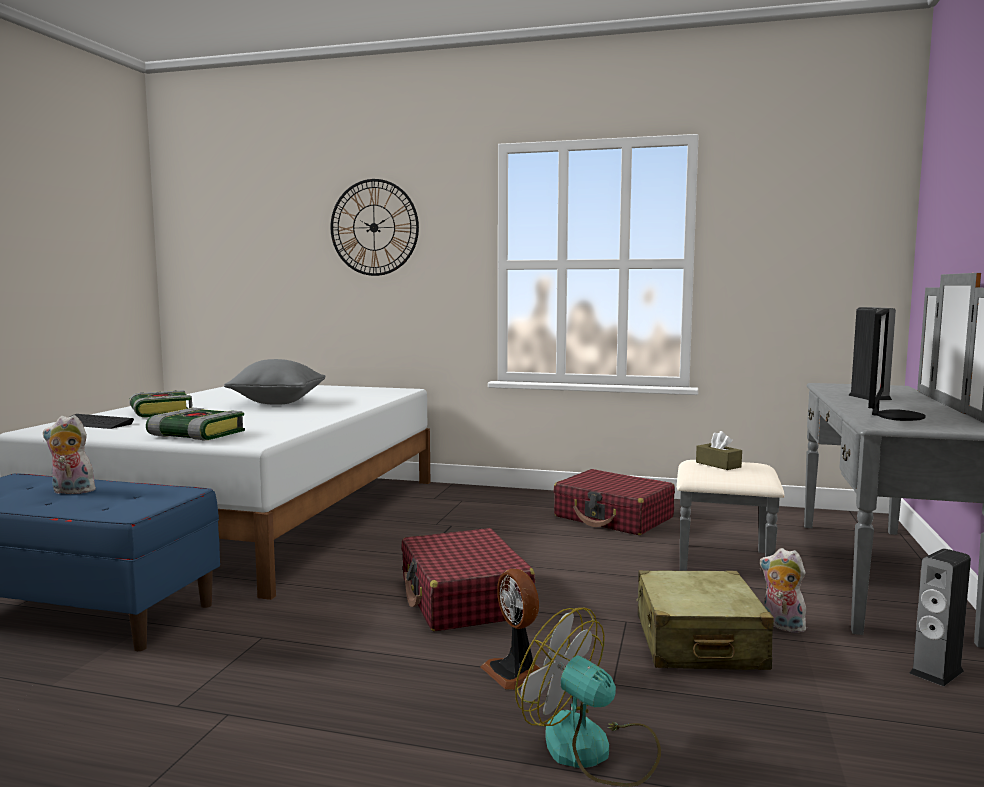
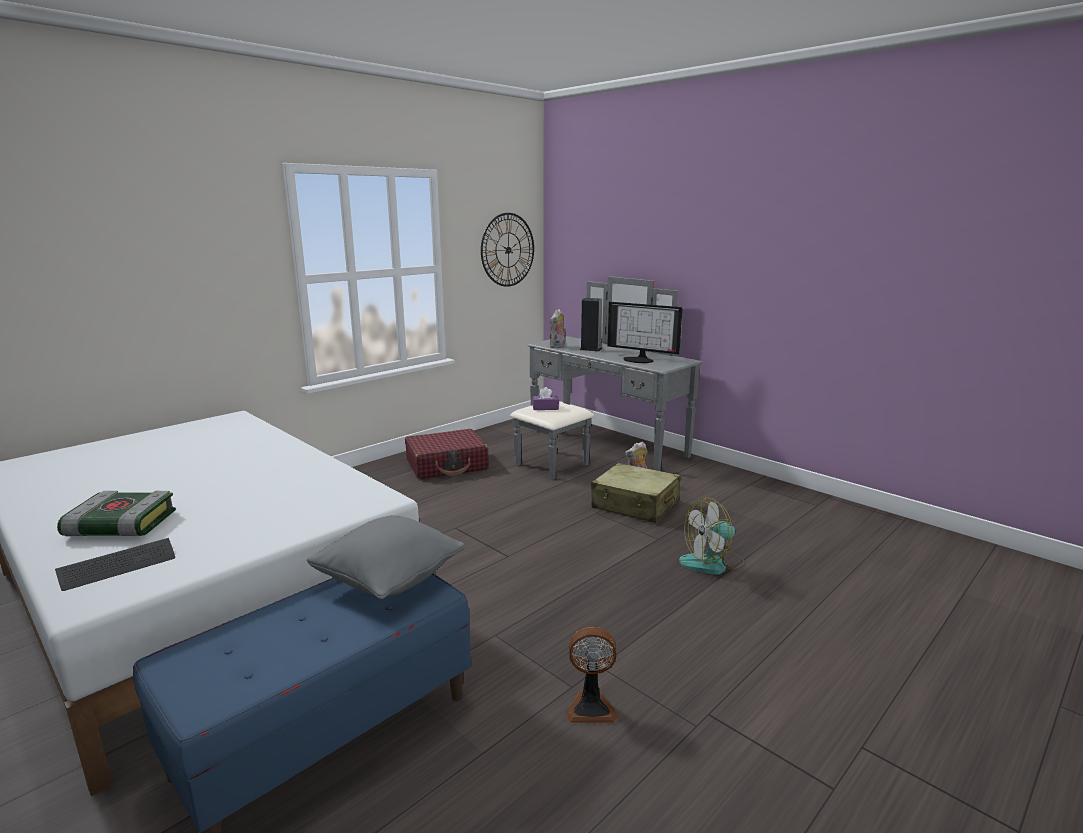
camera: 60 degrees left, 10 degrees up
plush toy [43,415,96,494] -> plush toy moved to [549,309,566,348]
book [146,408,245,441] -> none
grey pillow [224,359,325,405] -> grey pillow moved to [307,516,465,599]
wall clock [331,179,419,276] -> wall clock moved to [481,213,534,287]
red suitcase [401,528,535,631] -> none
fan [480,569,540,690] -> fan moved to [566,627,618,723]
brown tissue box [696,431,742,470] -> purple tissue box [532,387,559,410]
monitor [868,309,926,421] -> monitor turned 150 degrees clockwise [607,302,682,363]
speaker [909,548,971,686] -> none

